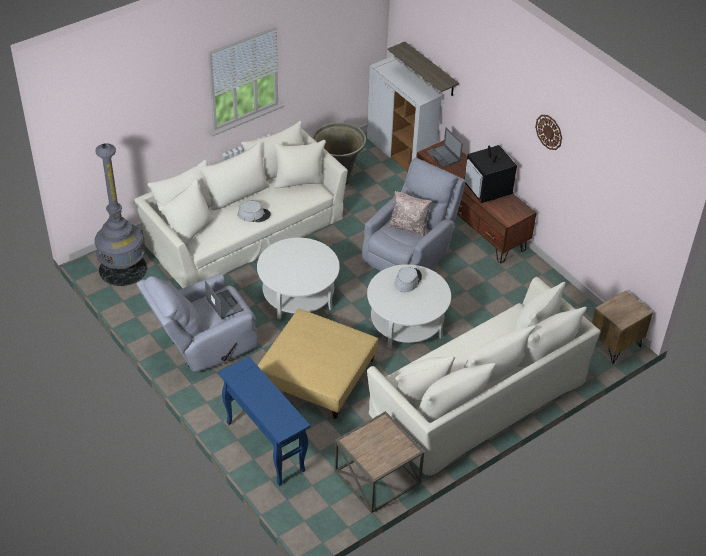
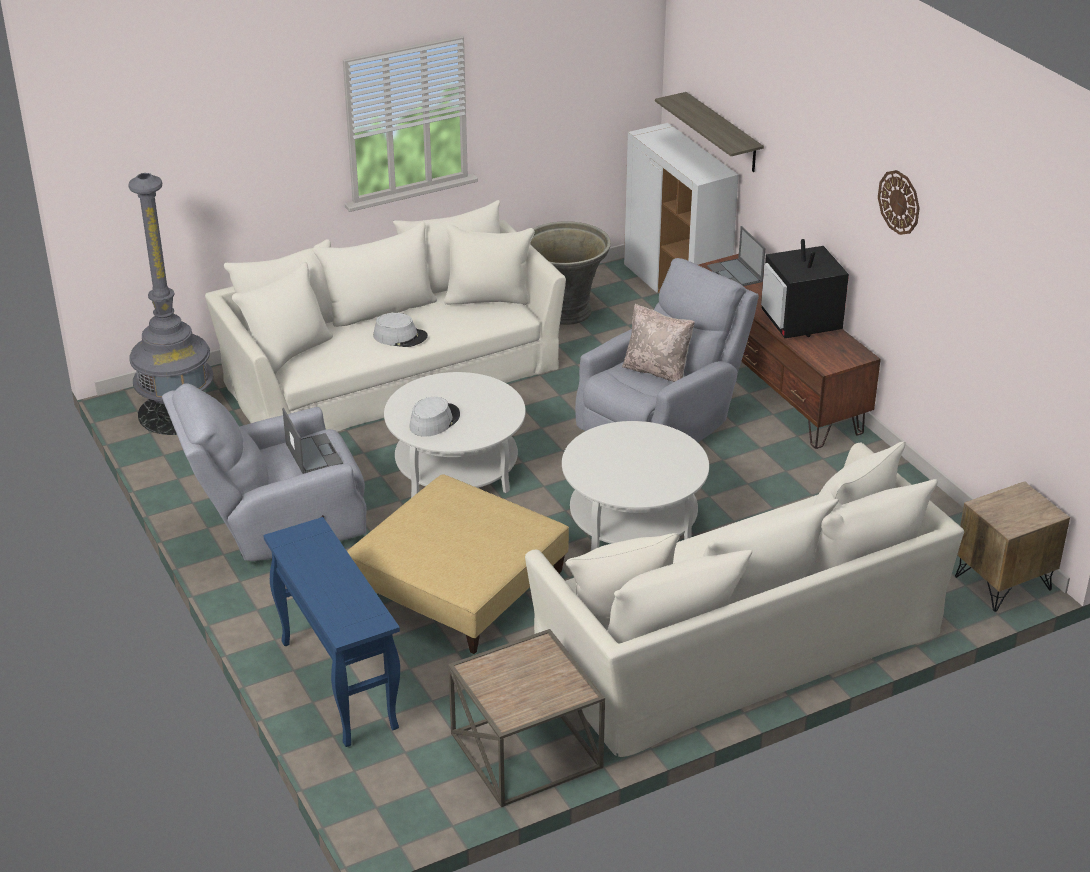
camera: 10 degrees right, 10 degrees down
grey hat [395,267,422,292] -> grey hat moved to [409,397,460,437]

